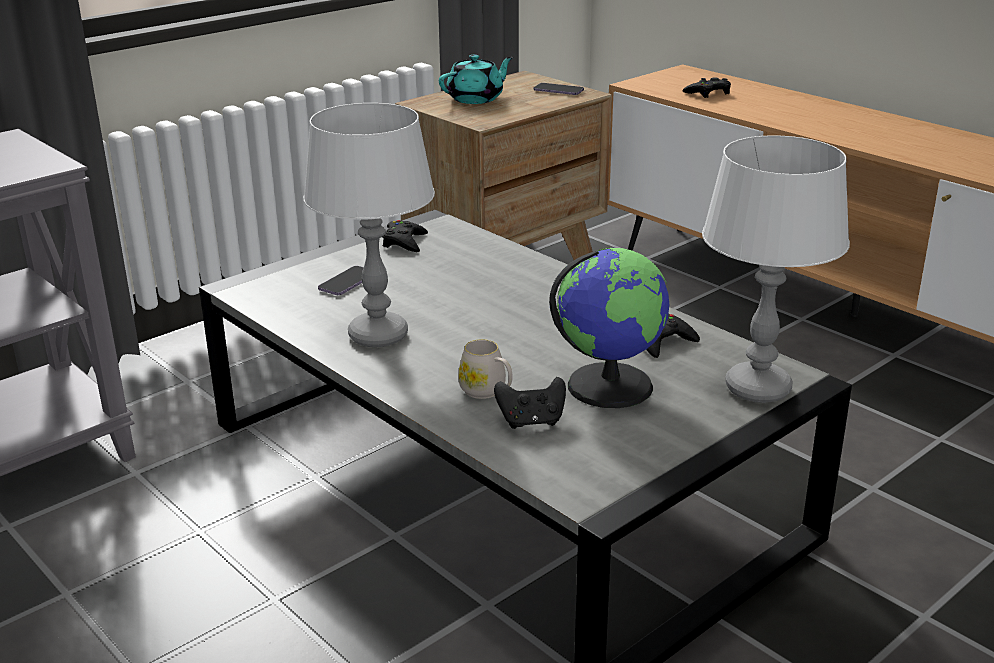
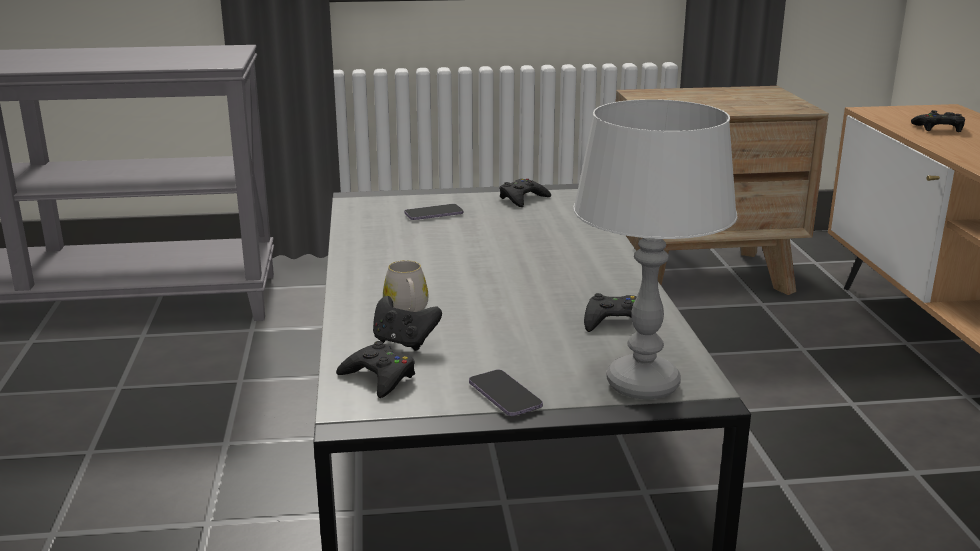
camera: 35 degrees right, 5 degrees down
grey table lamp [303,103,435,347] -> none
turquoise teapot [439,54,513,104] -> none
phone [534,83,584,95] -> phone moved to [469,370,543,416]
globe [549,248,669,408] -> none
none -> black game controller [336,341,415,398]

